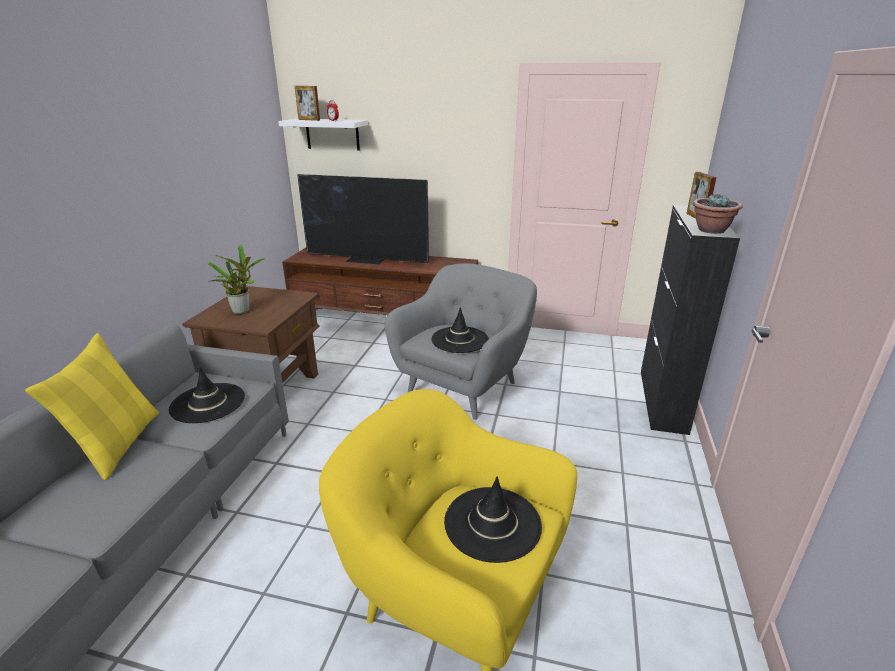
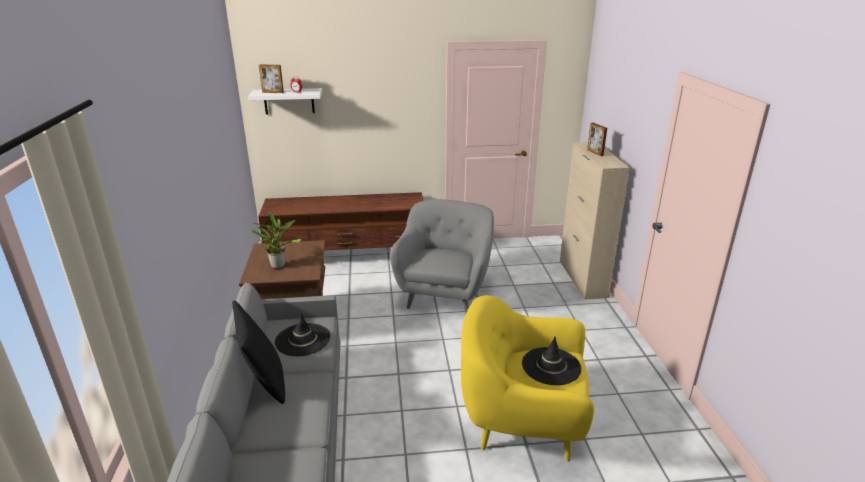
camera: 20 degrees left, 0 degrees up
yellow pillow [25,333,159,480] -> black pillow [232,300,285,404]
television [297,174,429,264] -> none
black hat [431,307,489,353] -> none
black cabinet [641,205,740,435] -> beige cabinet [560,142,630,299]
potted plant [693,194,743,234] -> none

